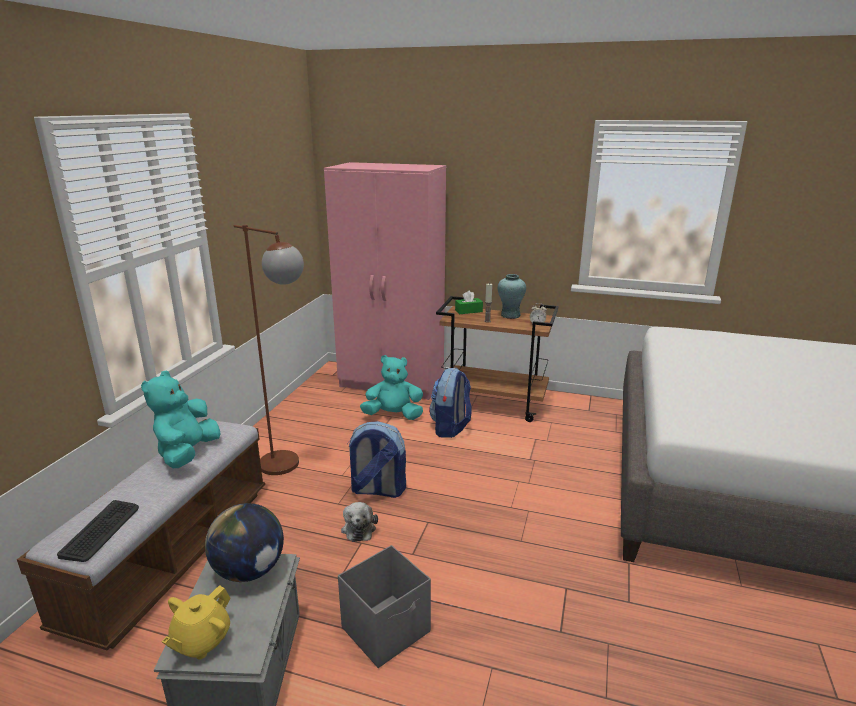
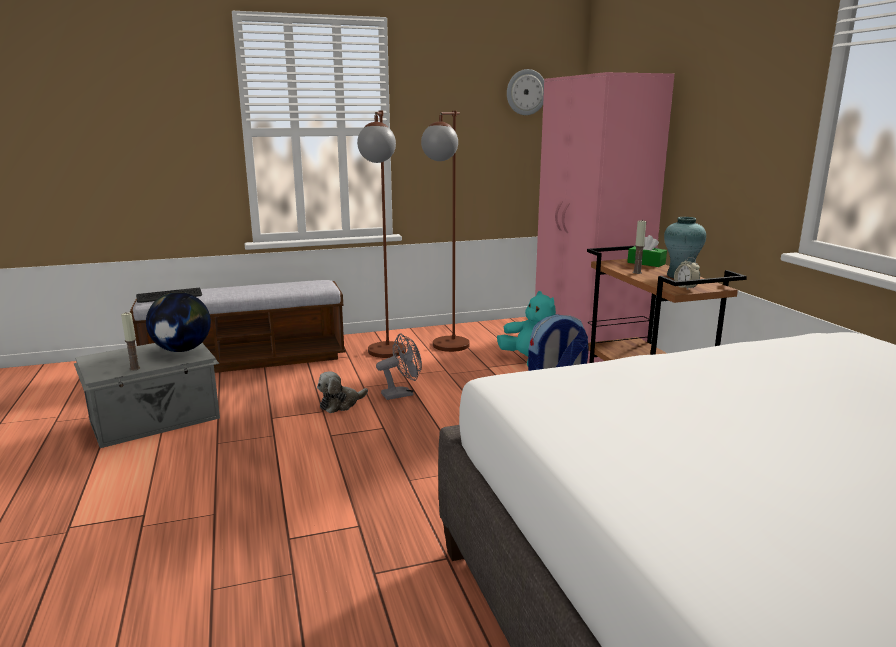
camera: 55 degrees right, 5 degrees down
turquoise plush toy [141,370,220,468] -> none
yellow teapot [161,585,230,659] -> none
grey storage box [338,545,431,668] -> none
backpack [347,421,406,498] -> grey fan [376,334,422,400]
none -> candle [121,313,140,371]
none -> brown floor lamp [421,111,470,352]
none -> wall clock [507,69,545,115]

